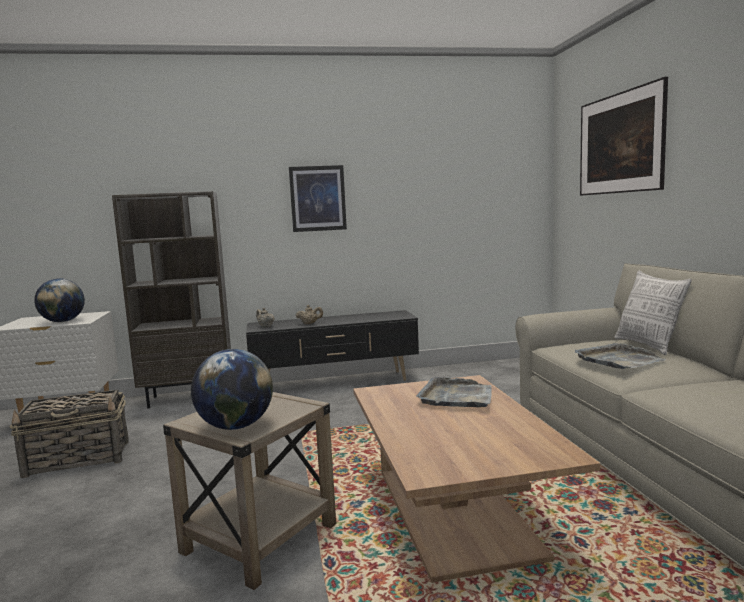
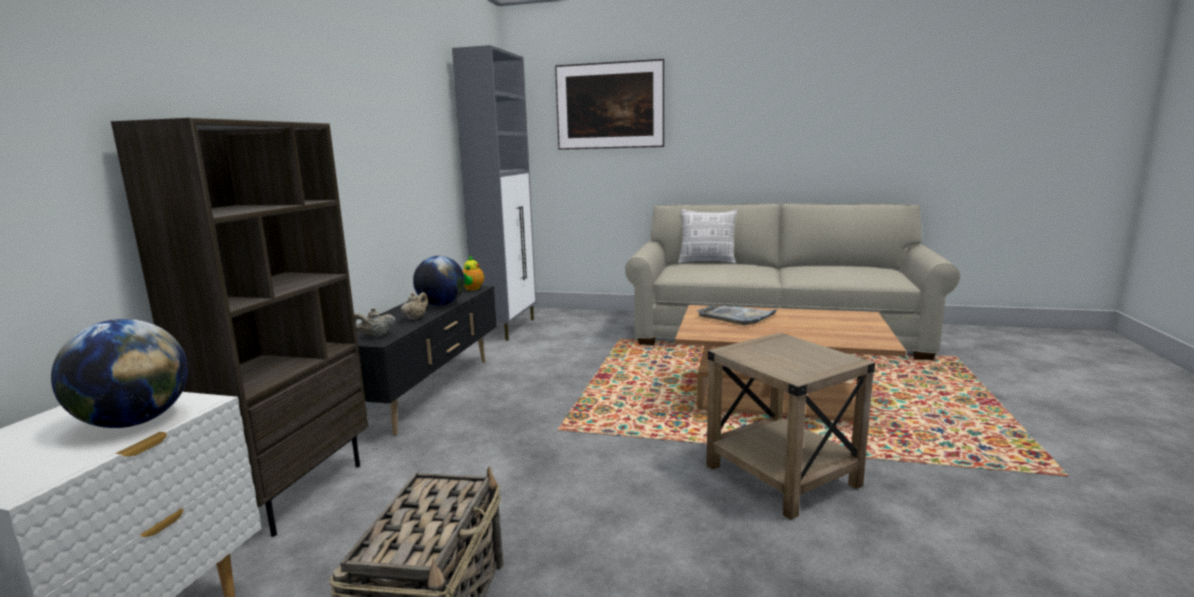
camera: 65 degrees left, 5 degrees up
globe [191,349,273,430] -> globe moved to [413,256,465,306]
picture [289,165,347,232] -> none
grey tray [575,343,667,369] -> none
none -> grey cabinet [452,45,536,341]
none -> teapot [462,256,484,290]

